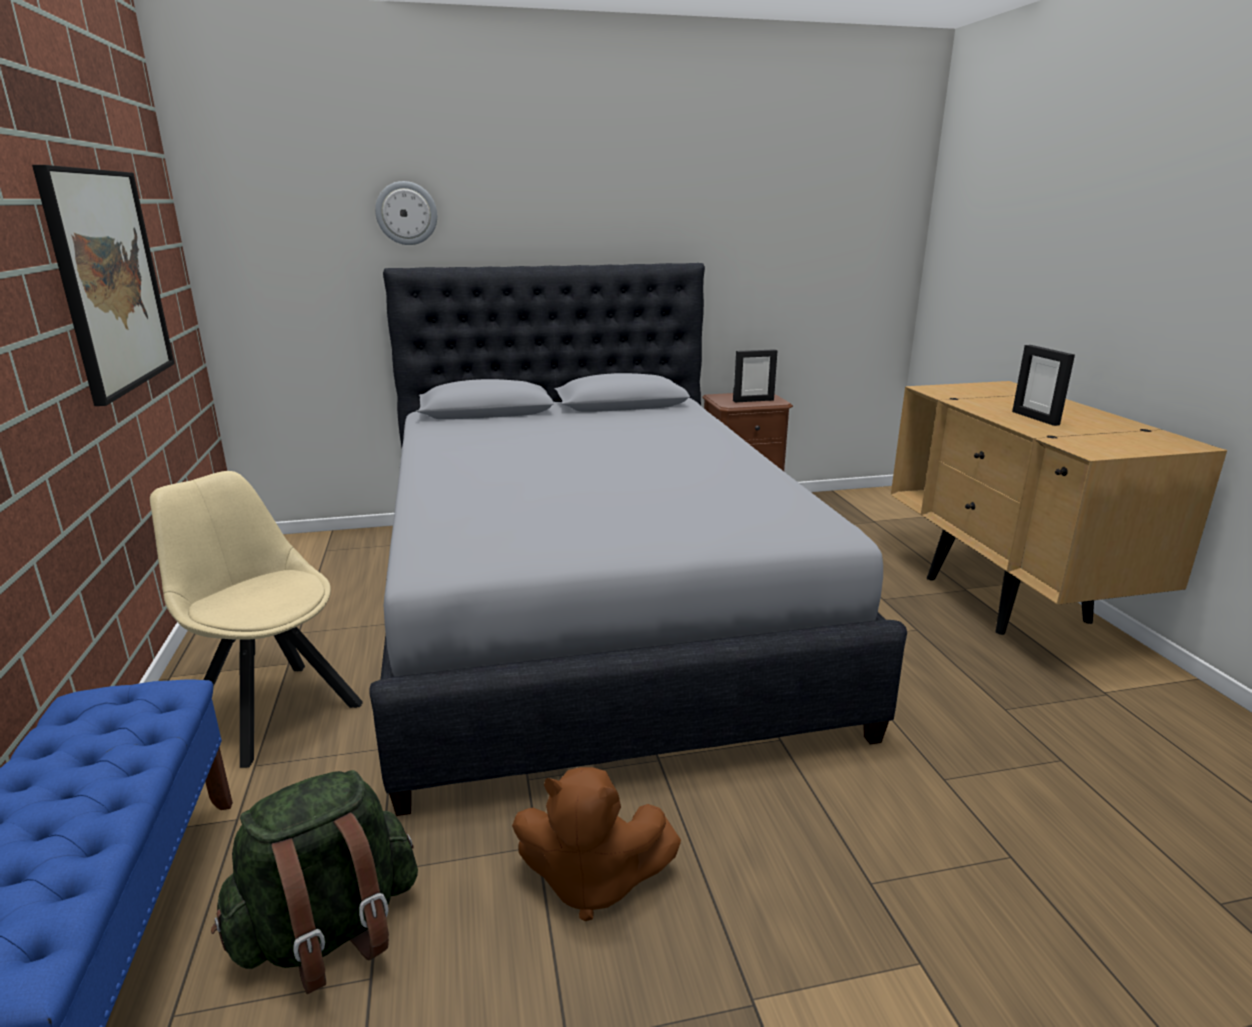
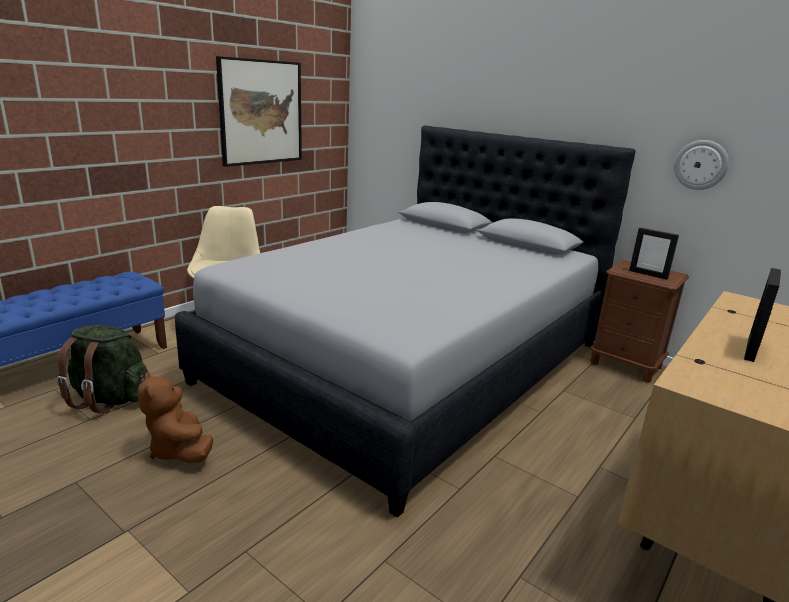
camera: 50 degrees right, 0 degrees up
wall clock [375,181,437,245] -> wall clock moved to [674,140,729,190]

